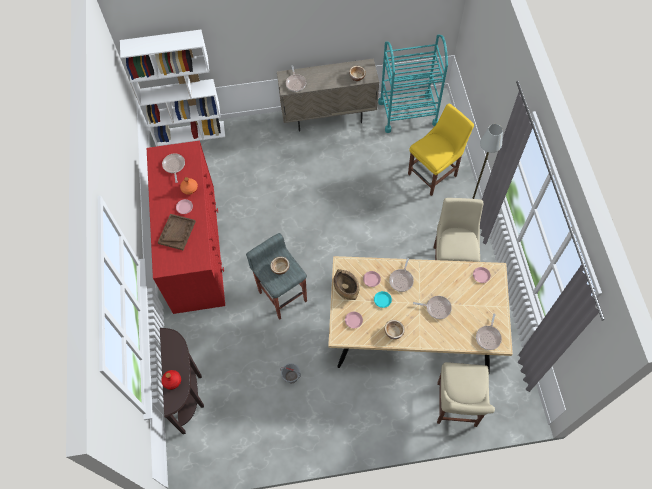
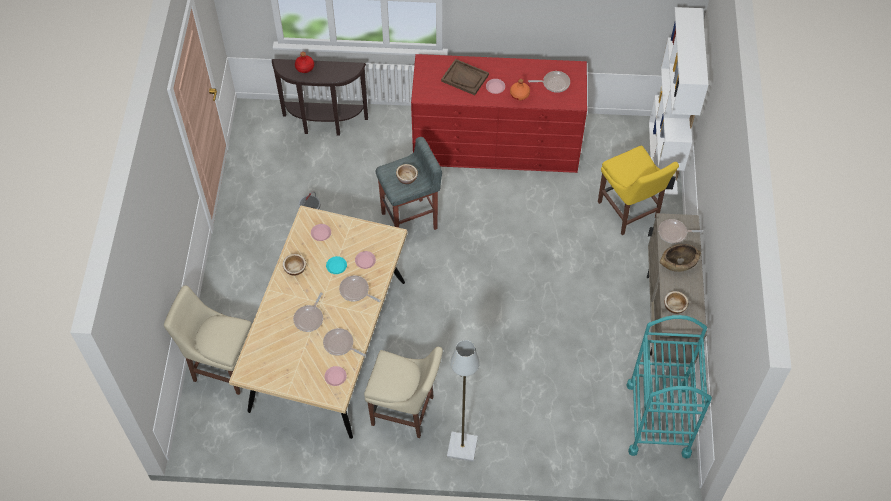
camera: 100 degrees right, 5 degrees down
brown bowl [333,269,360,300] -> brown bowl moved to [660,244,701,272]
yellow chair [408,104,474,196] -> yellow chair moved to [598,146,679,235]
frying pan [476,313,502,350] -> frying pan moved to [323,328,365,356]

